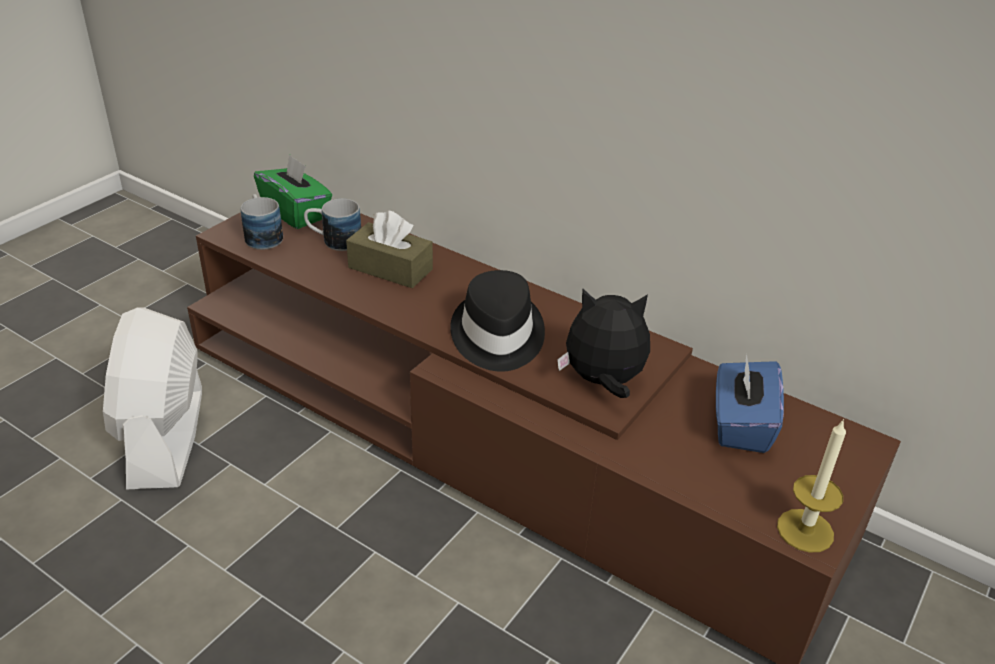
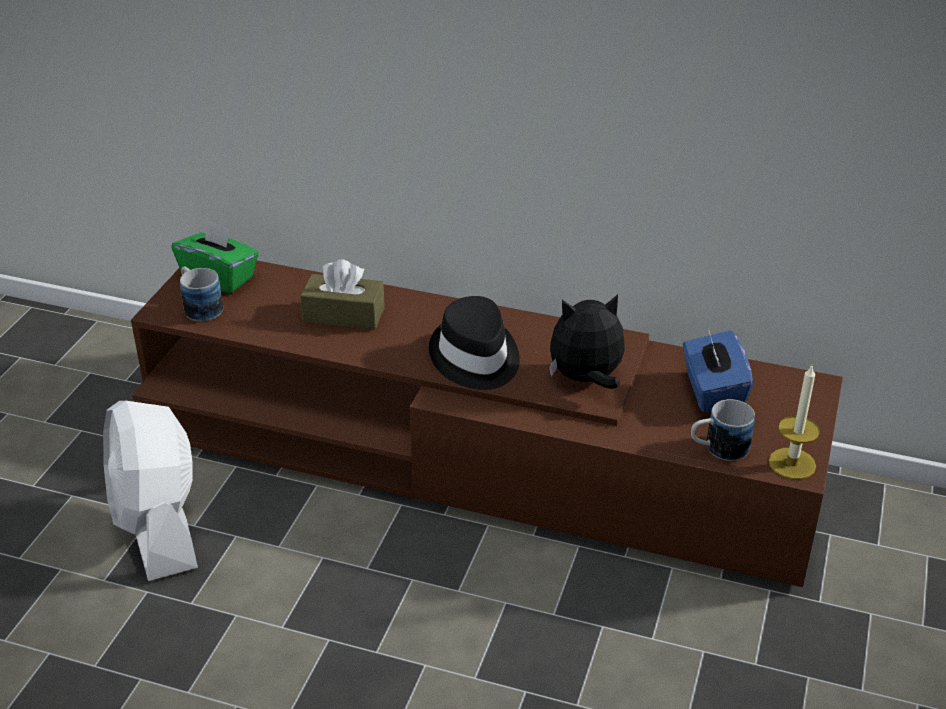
camera: 15 degrees left, 0 degrees up
mug [304,199,361,251] -> mug moved to [691,399,755,461]

